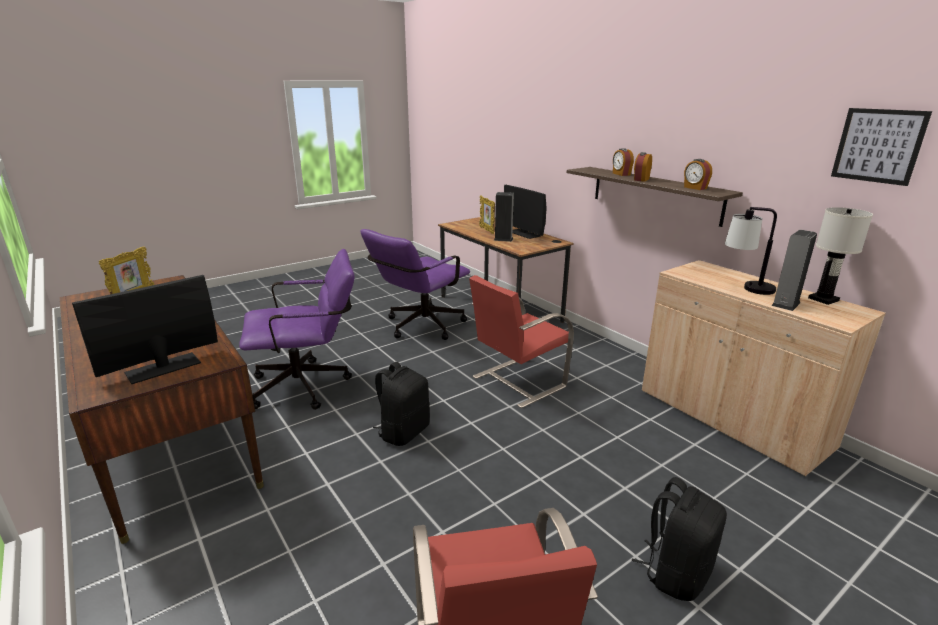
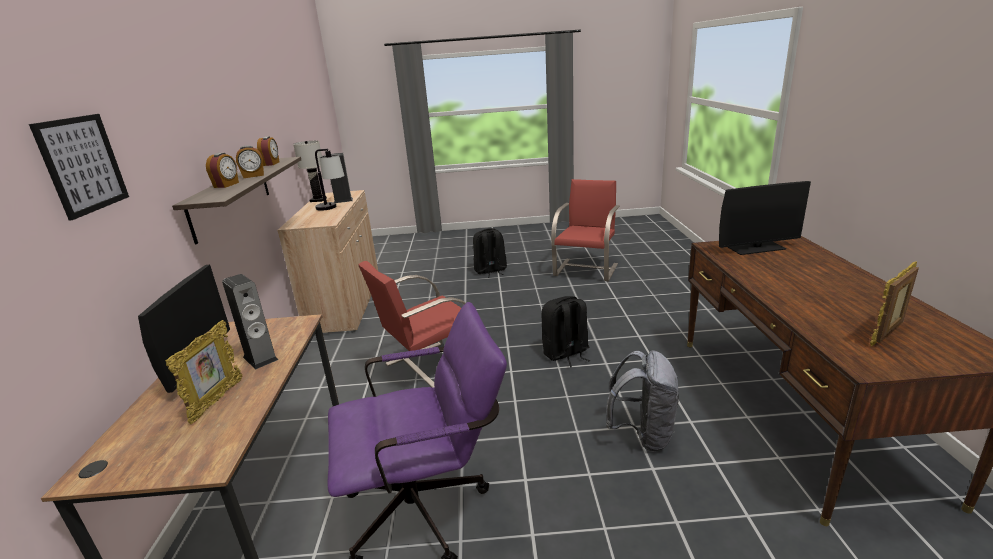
camera: 145 degrees left, 0 degrees up
purple office chair [239,249,355,410] -> grey backpack [606,350,679,452]
red chair [469,275,574,408] -> red chair turned 150 degrees clockwise [358,261,465,388]
picture [831,108,932,186] -> picture moved to [29,114,129,221]

